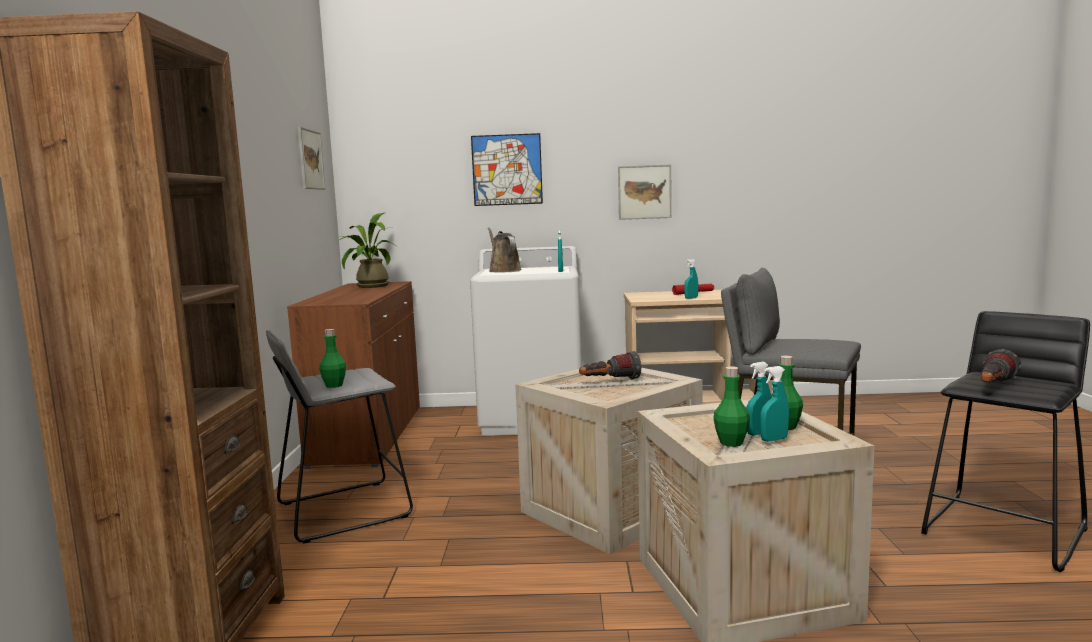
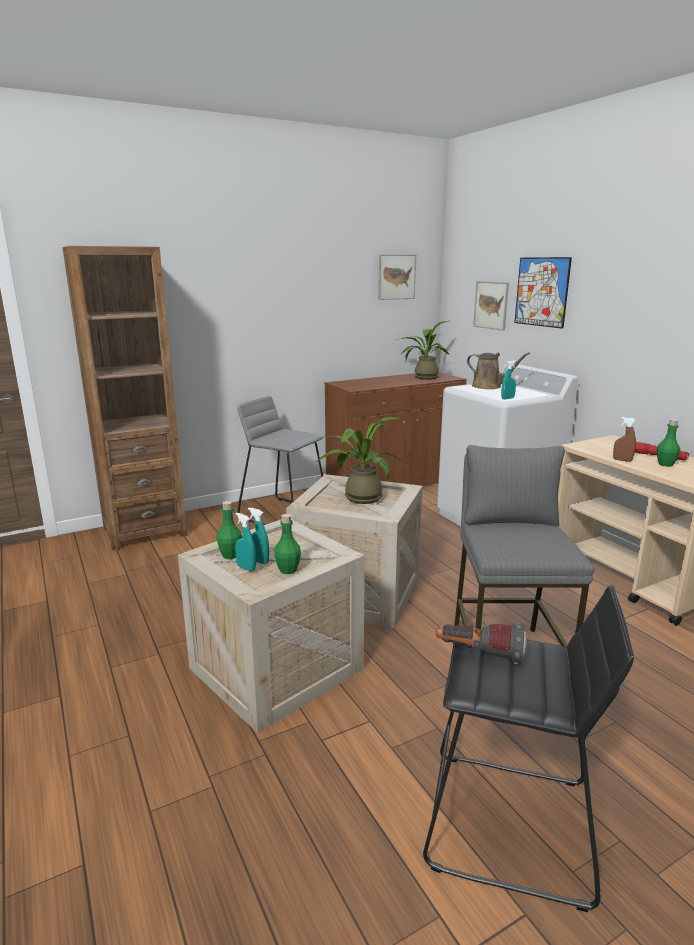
camera: 60 degrees right, 10 degrees up
green bottle [319,329,346,388] -> green bottle moved to [657,419,680,467]
brown watering can [488,228,522,272] -> brown watering can turned 90 degrees clockwise [467,352,530,389]
flashlight [579,351,641,379] -> potted plant [315,417,408,504]
picture [618,164,672,220] -> picture moved to [473,281,509,331]
turquoise spray bottle [684,259,698,299] -> brown spray bottle [613,417,636,462]

